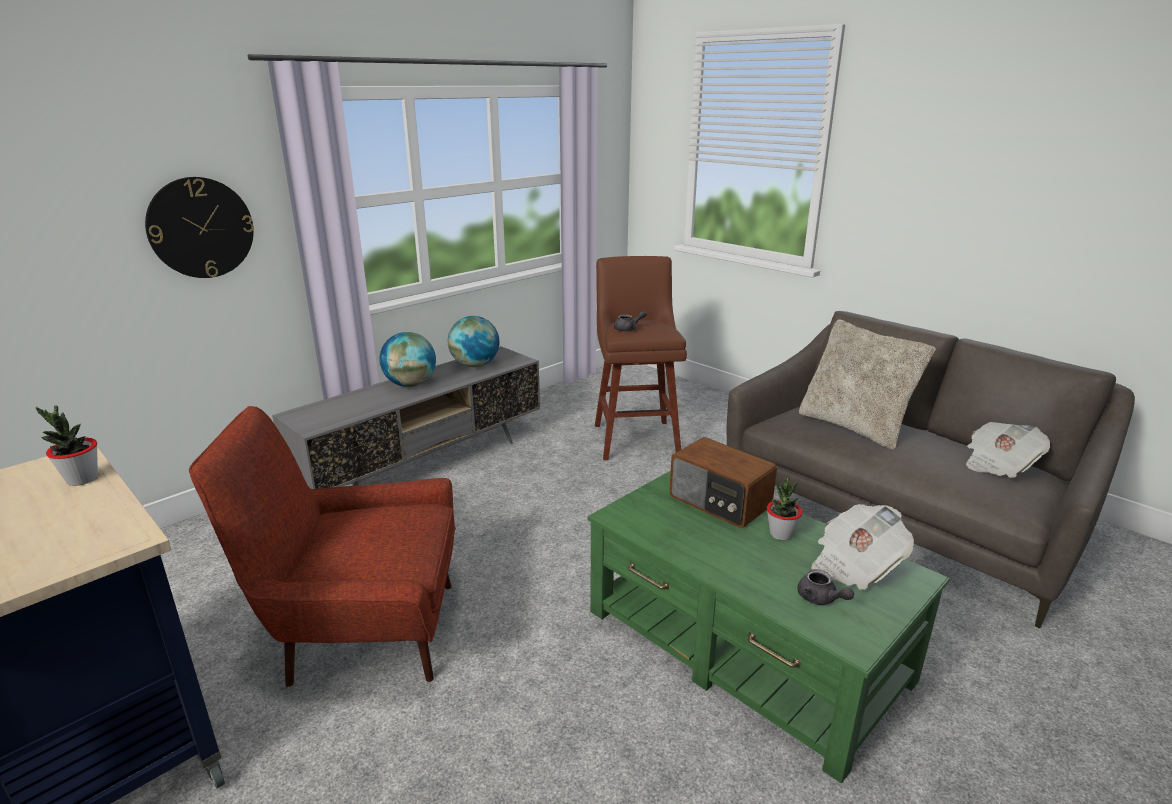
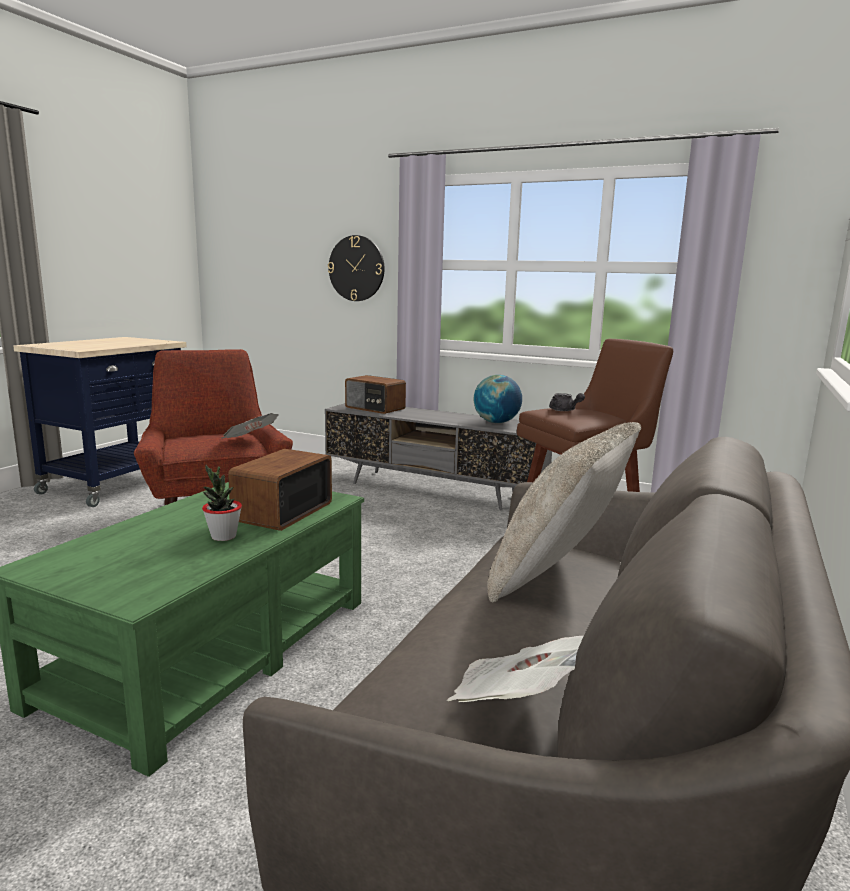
camera: 70 degrees right, 10 degrees down
potted plant [36,405,98,486] -> none
globe [380,332,436,387] -> none
grey teapot [797,569,854,605] -> none
newspaper [811,504,914,590] -> newspaper moved to [222,413,279,439]
none -> radio [345,375,406,414]

